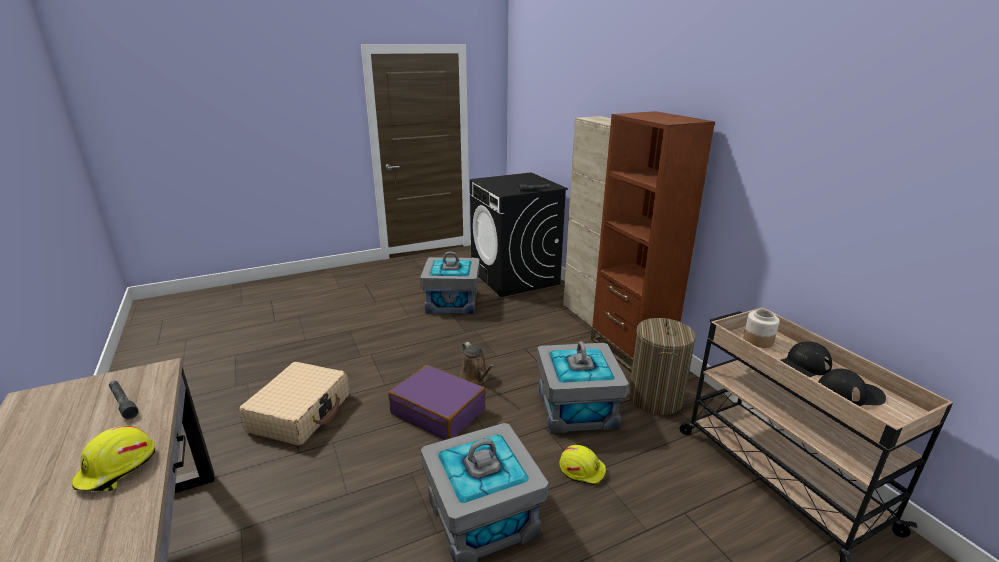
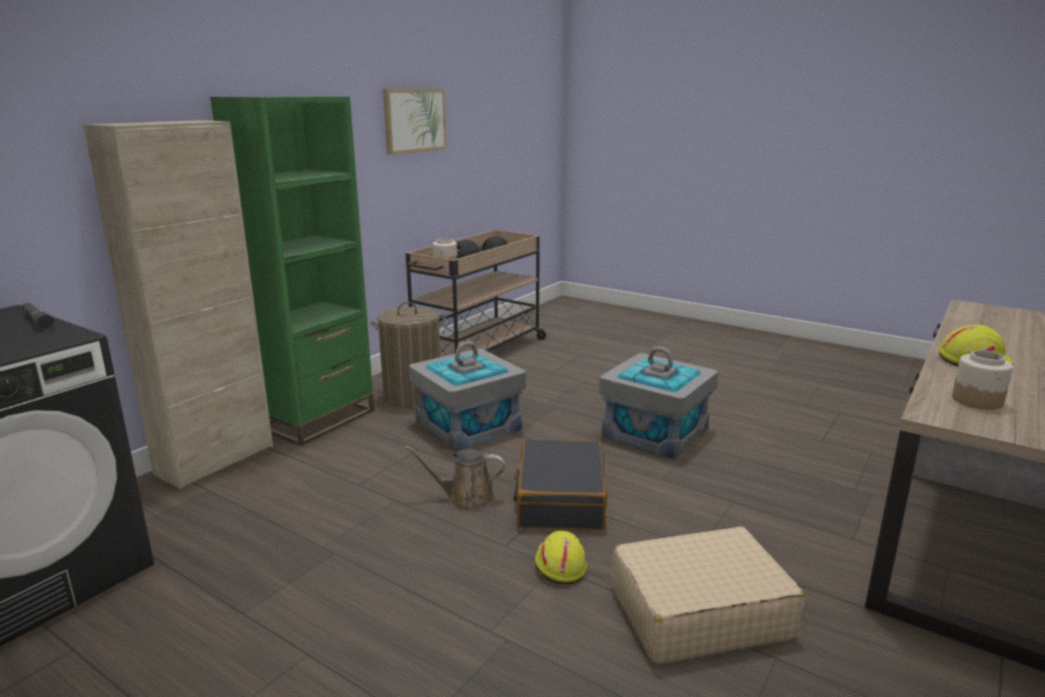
camera: 120 degrees left, 5 degrees down
grey flashlight [109,381,139,419] -> jar [952,350,1013,410]
purple suitcase [388,365,486,440] -> black suitcase [514,439,607,530]
grey storage box [420,251,480,314] -> none
brown watering can [460,342,494,384] -> brown watering can turned 120 degrees counterclockwise [404,445,505,510]
yellow hard hat [559,445,606,485] -> yellow hard hat moved to [535,531,587,585]
brown bookcase [591,111,715,372] -> green bookcase [210,96,375,446]
none -> picture [383,89,447,155]

